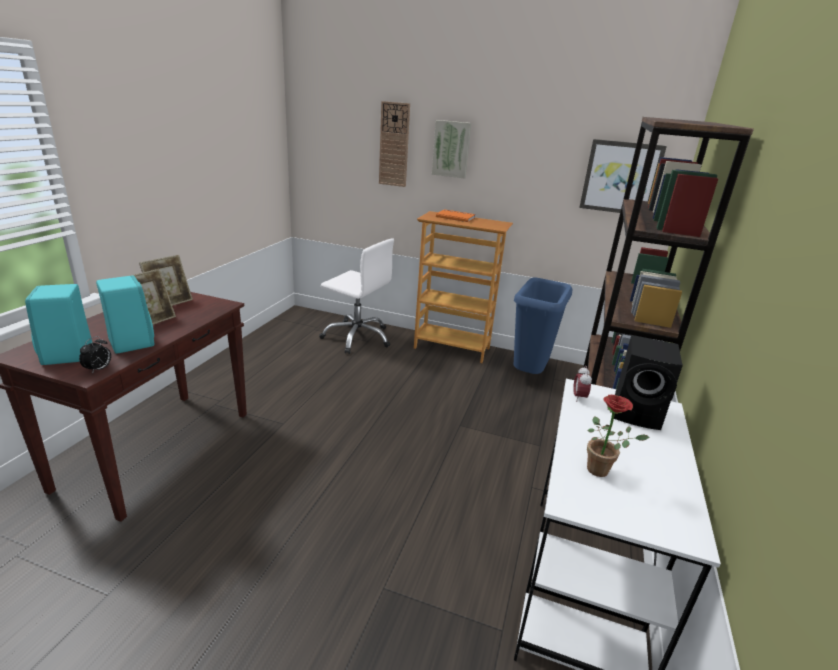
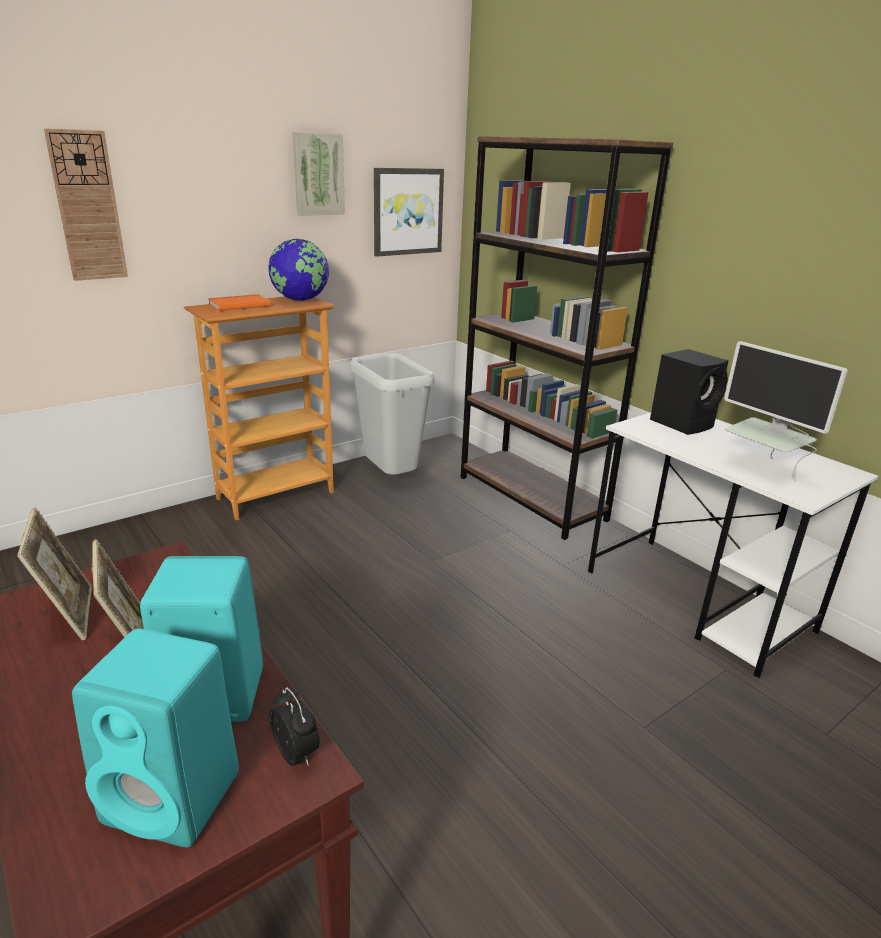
camera: 55 degrees left, 0 degrees up
white office chair [319,238,394,354] -> none
picture [432,120,471,179] -> picture moved to [293,132,345,216]
blue trash can [514,278,573,374] -> grey trash can [350,353,435,475]
alarm clock [573,366,592,402] -> none
potted plant [587,395,650,477] -> monitor [724,341,848,481]
none -> globe [268,239,329,301]

